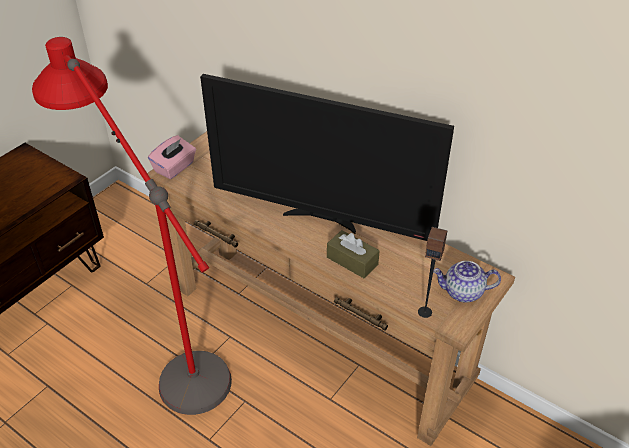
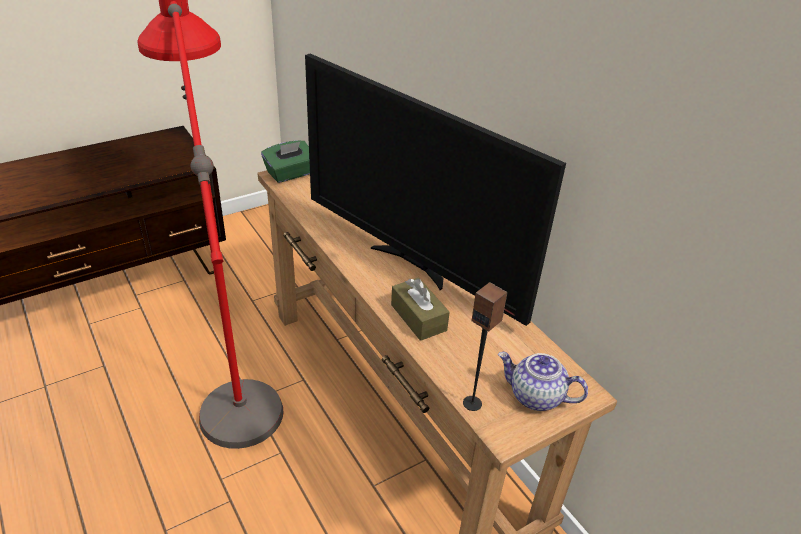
camera: 20 degrees right, 5 degrees down
pink tissue box [148,135,196,179] -> green tissue box [261,140,310,183]

